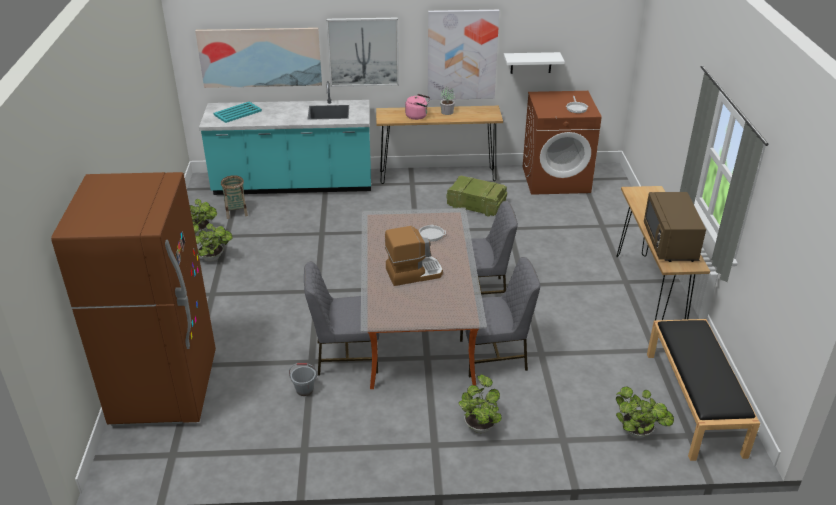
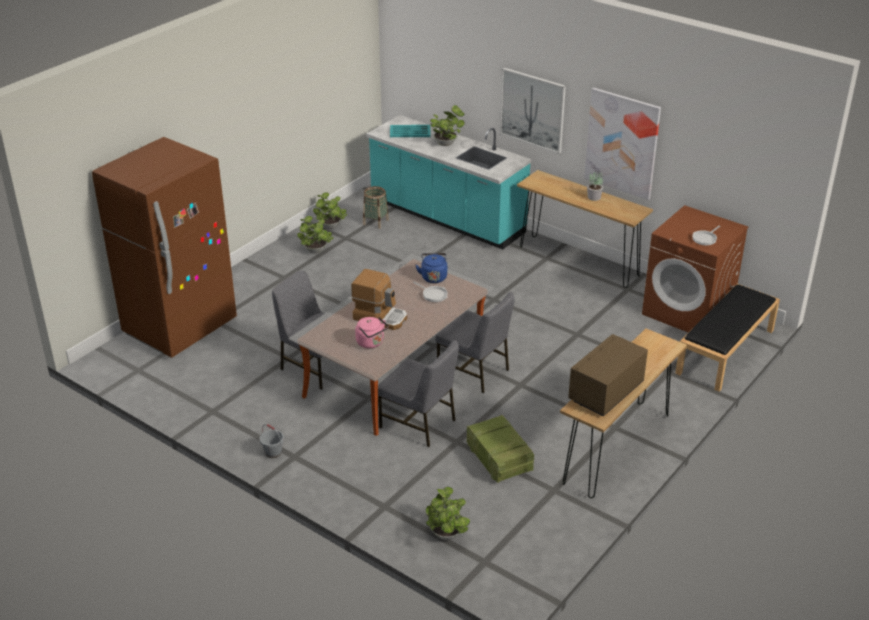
camera: 40 degrees right, 0 degrees up
picture [195,28,322,88] -> none
grey bucket [289,363,317,396] -> grey bucket moved to [260,424,284,458]
pink kettle [405,94,430,120] -> pink kettle moved to [355,317,389,348]
crate [446,176,507,216] -> crate moved to [467,415,534,483]
potted plant [459,374,502,433] -> potted plant moved to [430,105,465,146]
white shelf [504,52,565,74] -> none
black bench [647,319,760,461] -> black bench moved to [675,284,780,392]
none -> blue kettle [416,253,447,283]

